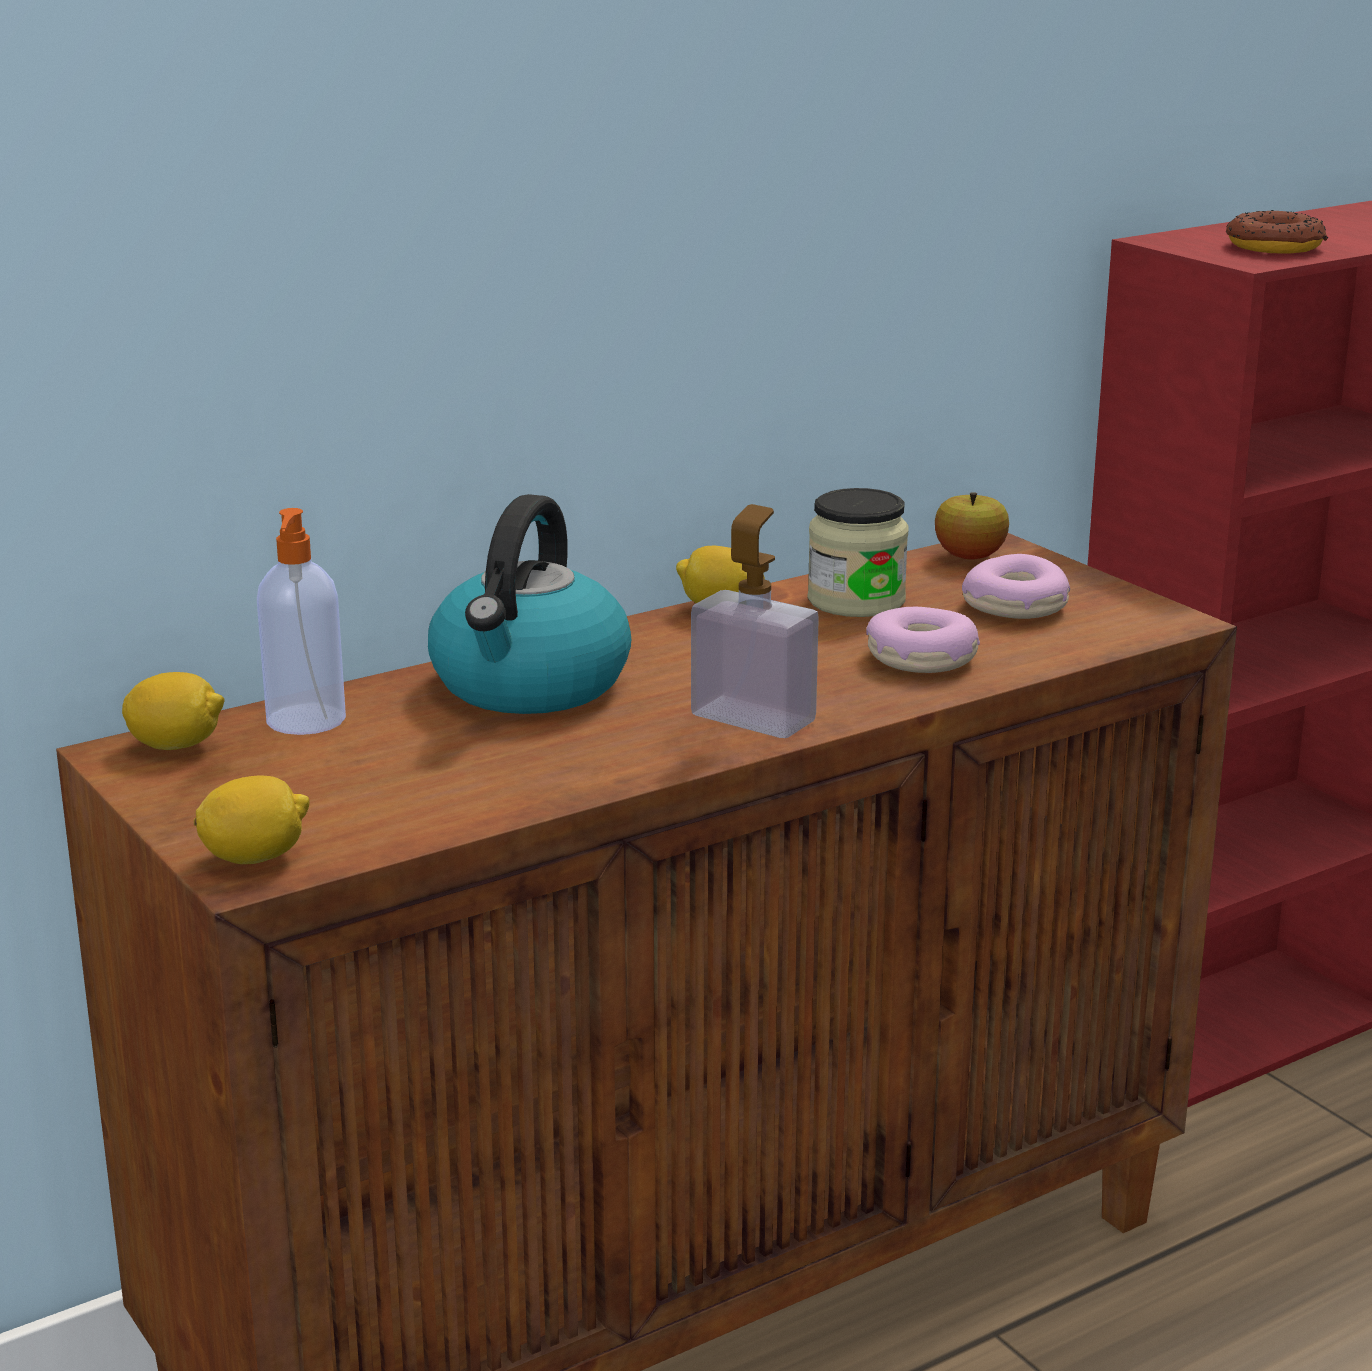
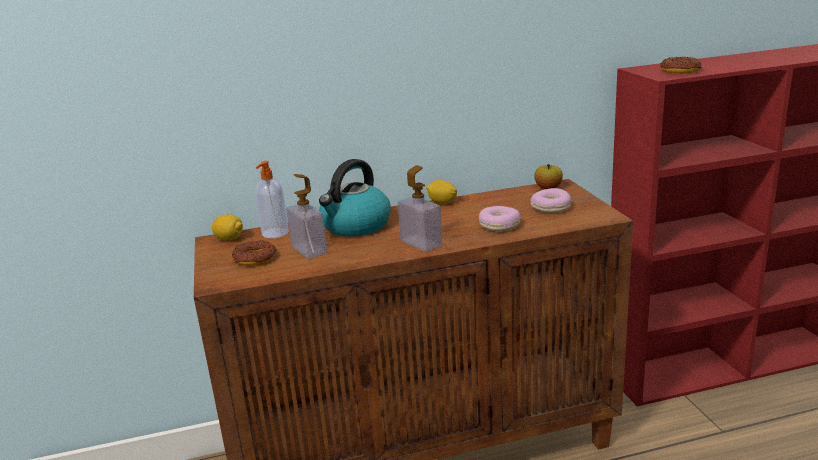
camera: 20 degrees right, 0 degrees up
lemon [194,776,310,864] -> none
jar [807,488,908,617] -> none
none -> donut [232,240,276,266]
none -> soap dispenser [286,174,327,259]

